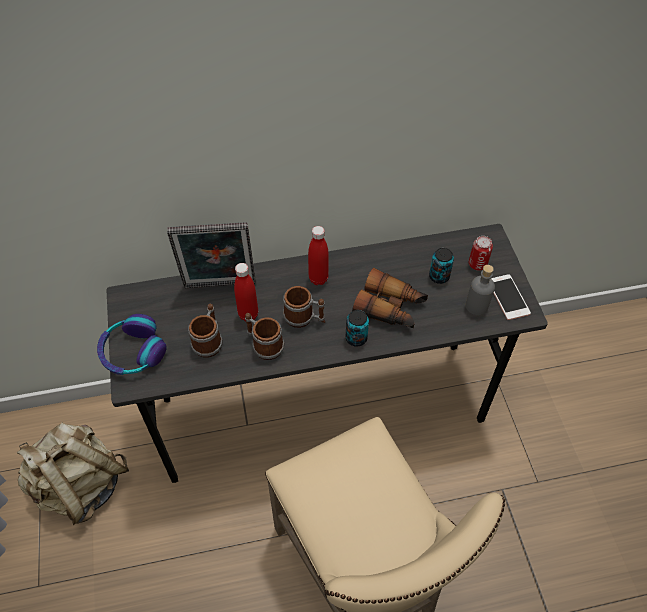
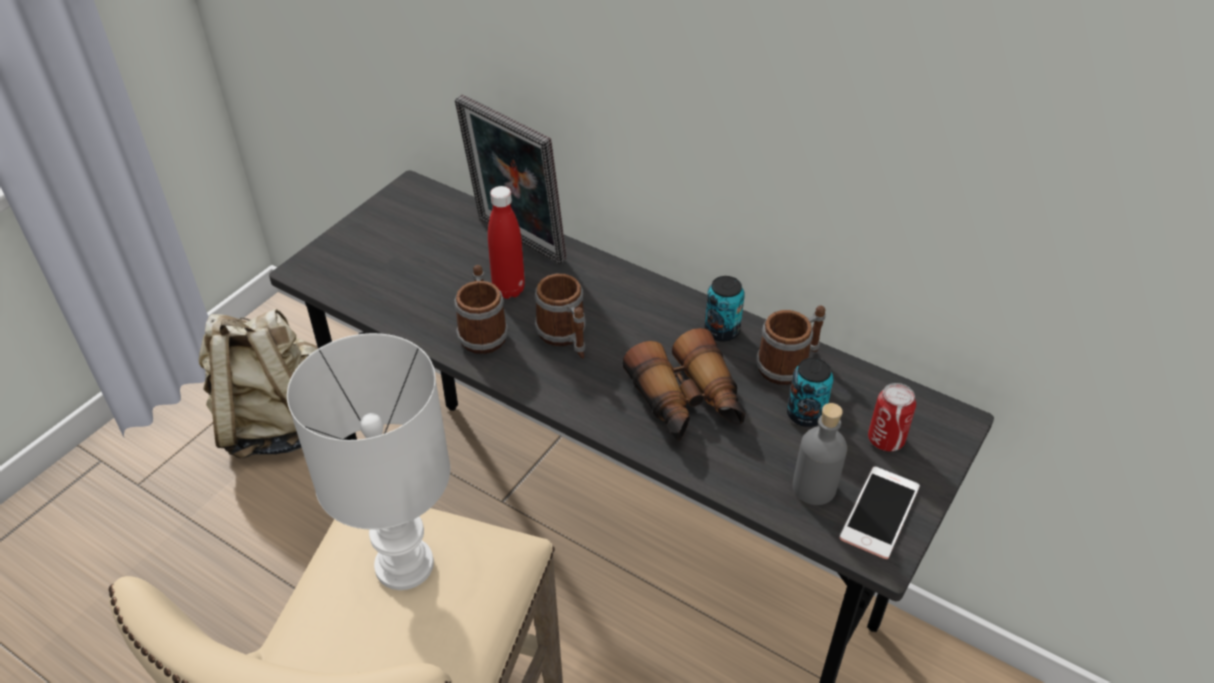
camera: 45 degrees right, 10 degrees down
headphones [97,314,167,375] -> none
mug [188,303,223,358] -> mug moved to [756,306,826,385]
red bottle [308,226,329,285] -> none
can [346,310,369,347] -> can moved to [705,276,745,341]
none -> white table lamp [287,333,450,590]

